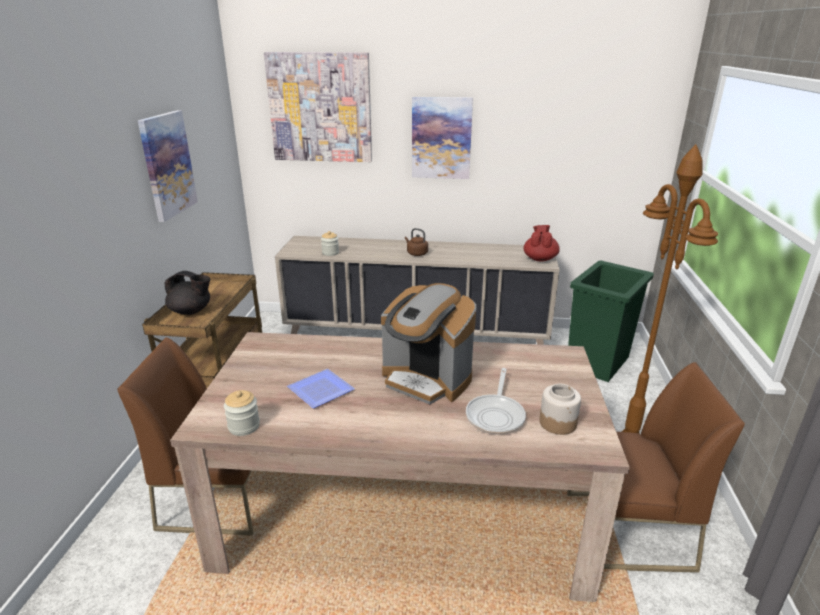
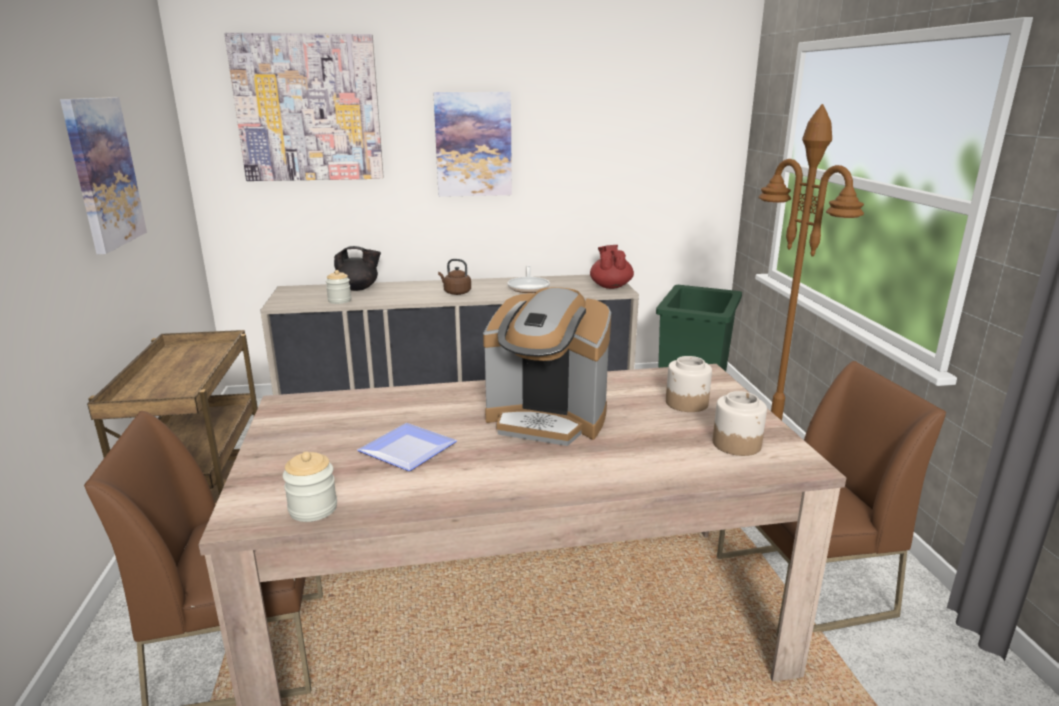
camera: 15 degrees left, 5 degrees down
black teapot [165,271,211,315] -> black teapot moved to [334,246,381,291]
frying pan [466,368,526,434] -> frying pan moved to [507,265,550,293]
none -> jar [666,356,712,412]

